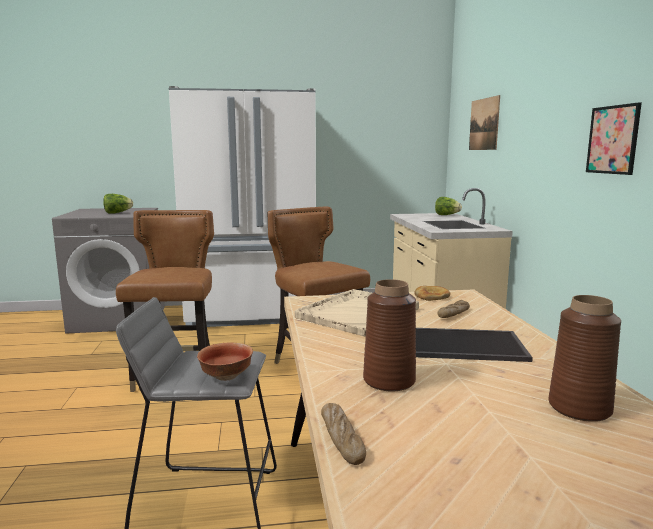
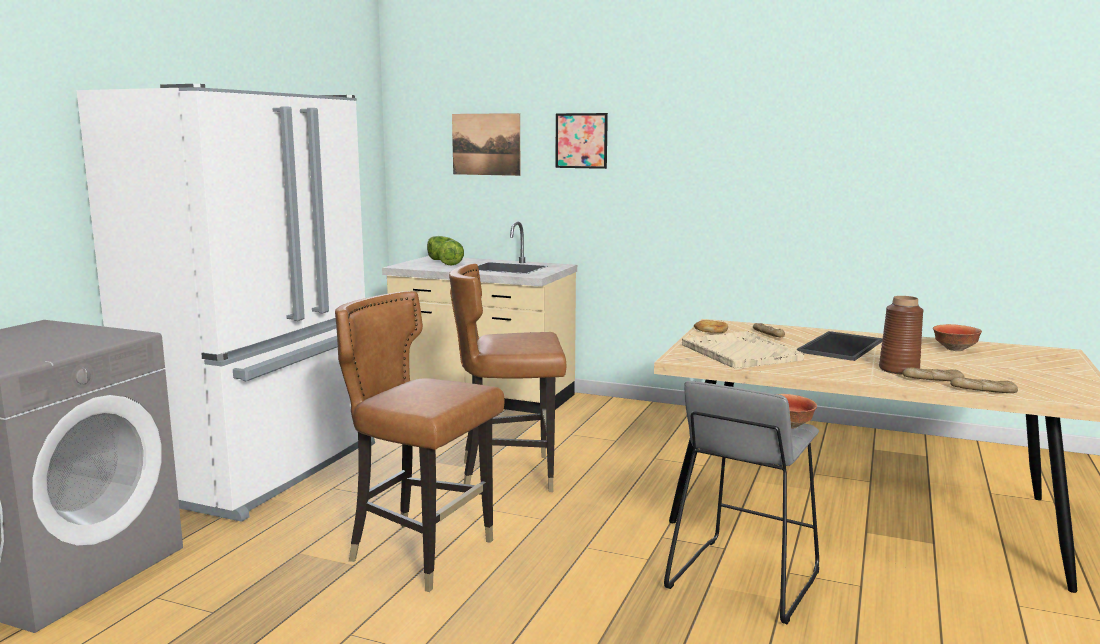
camera: 60 degrees left, 0 degrees up
lettuce [103,194,133,214] -> lettuce moved to [438,240,464,266]
brown vase [548,295,621,422] -> bowl [933,324,982,351]
picture [586,102,642,175] -> picture moved to [556,113,608,169]
none -> bread [903,367,965,381]

